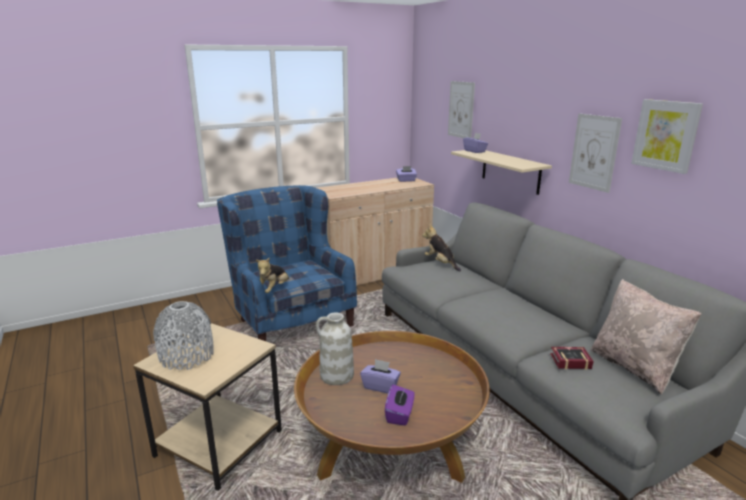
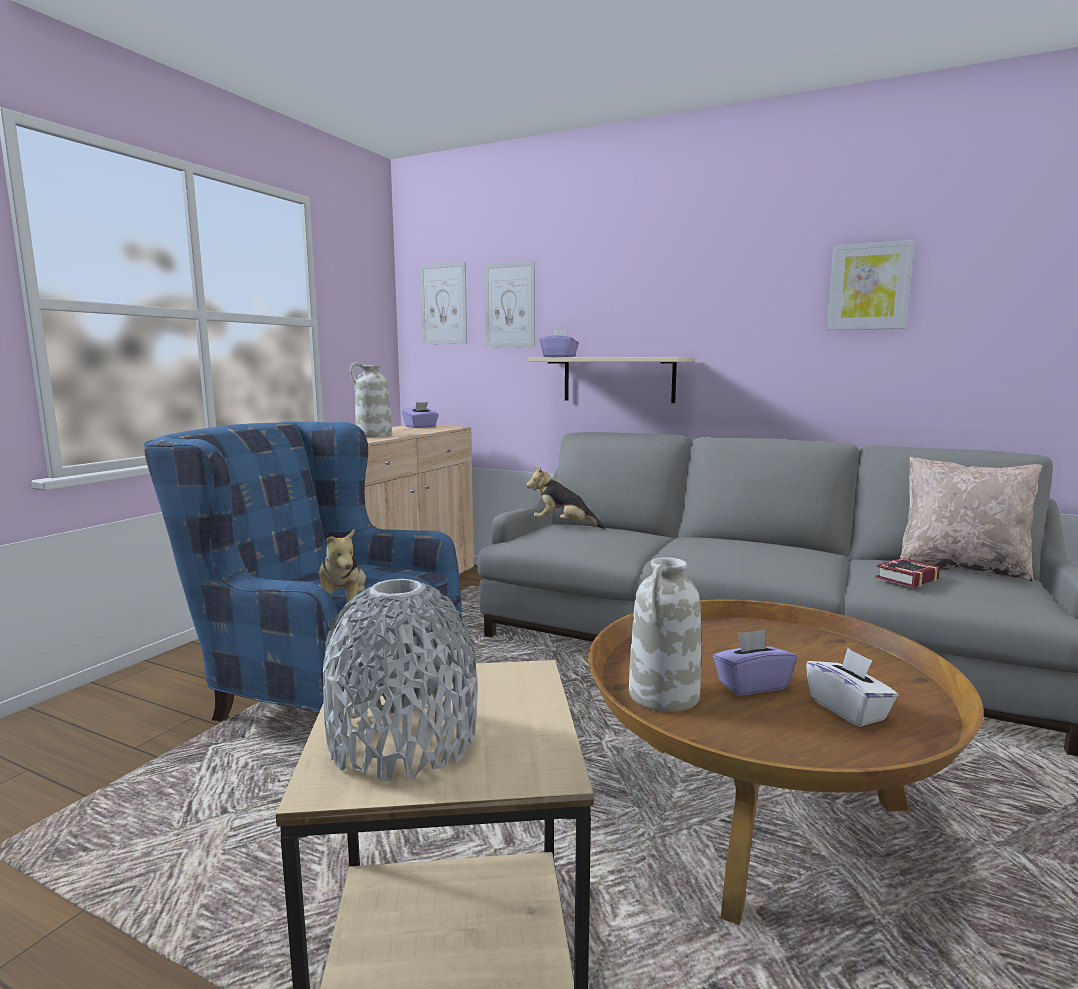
camera: 35 degrees left, 10 degrees down
purple tissue box [385,384,415,426] -> white tissue box [806,648,898,727]
picture [569,113,622,193] -> picture moved to [420,262,467,344]
none -> white vase [350,362,392,437]

